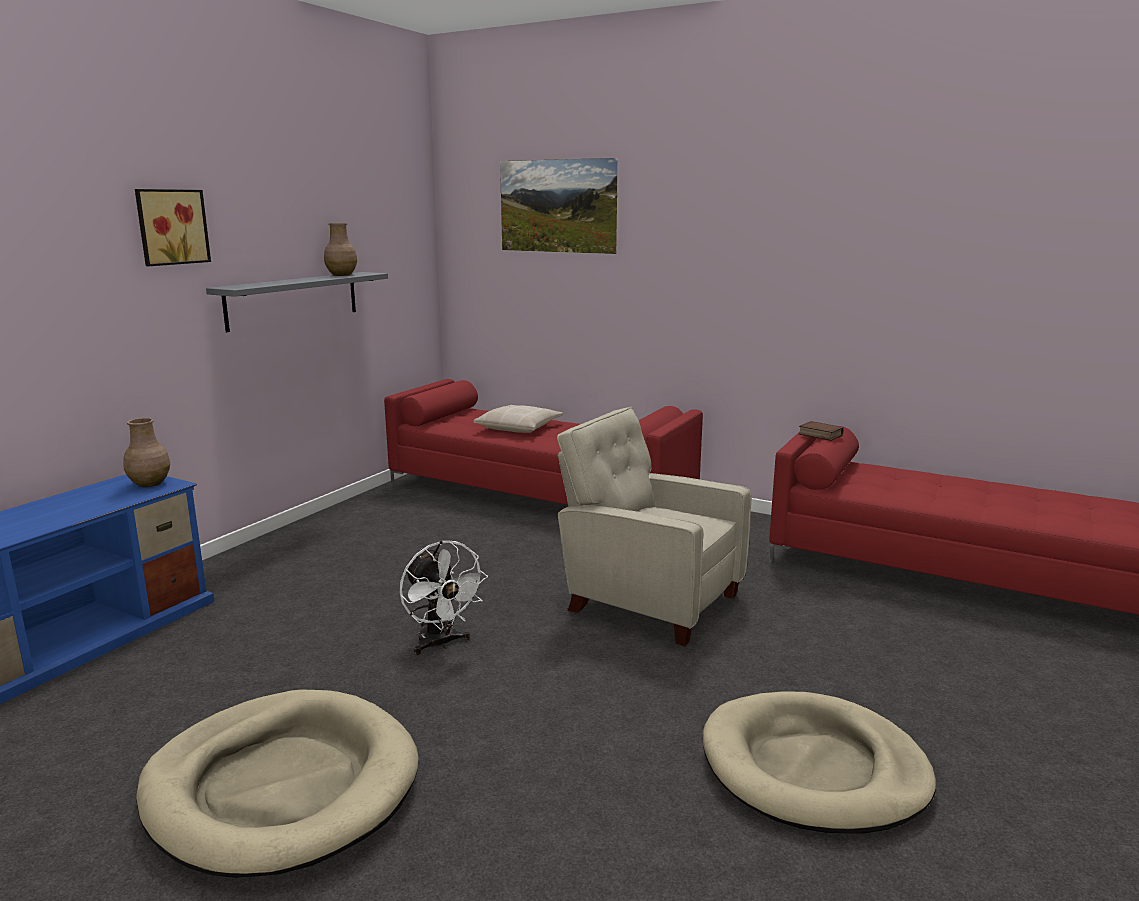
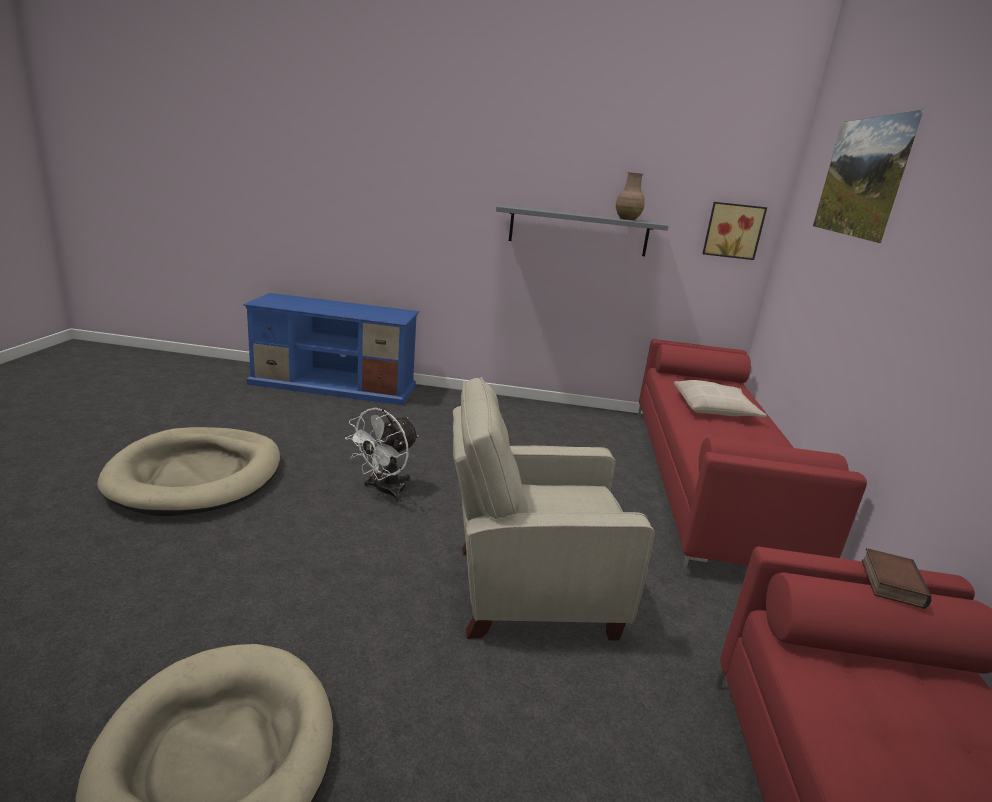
camera: 65 degrees right, 5 degrees up
brown vase [123,418,170,487] -> none
picture [135,189,211,266] -> picture moved to [702,202,767,260]
beige armchair [557,407,751,646] -> beige armchair turned 105 degrees counterclockwise [453,377,655,641]

